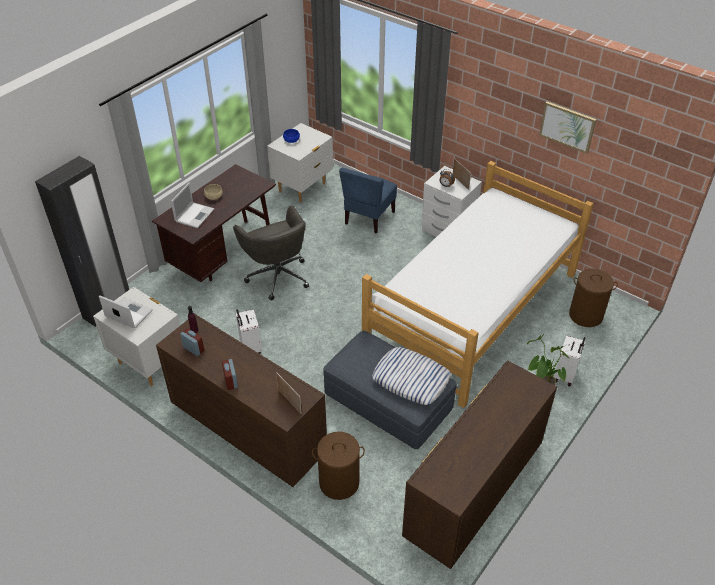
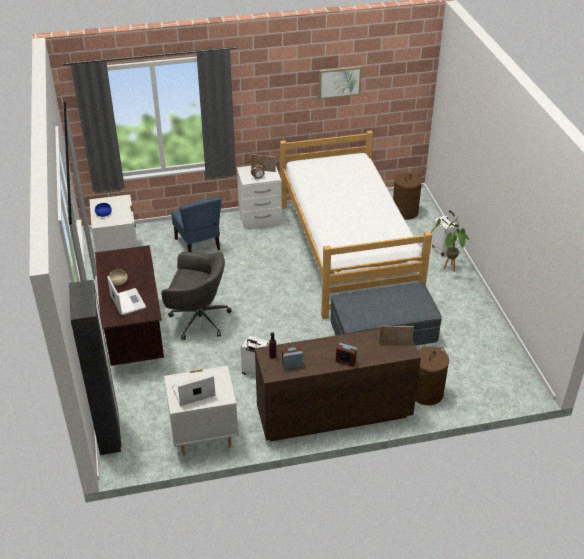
camera: 50 degrees left, 5 degrees down
pillow [372,347,451,405] -> none
brown dresser [402,360,557,569] -> none

